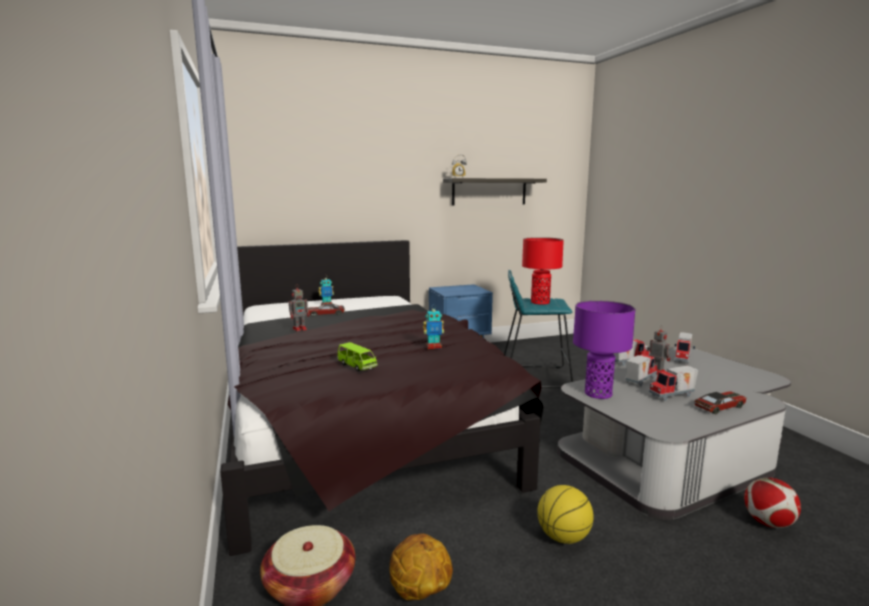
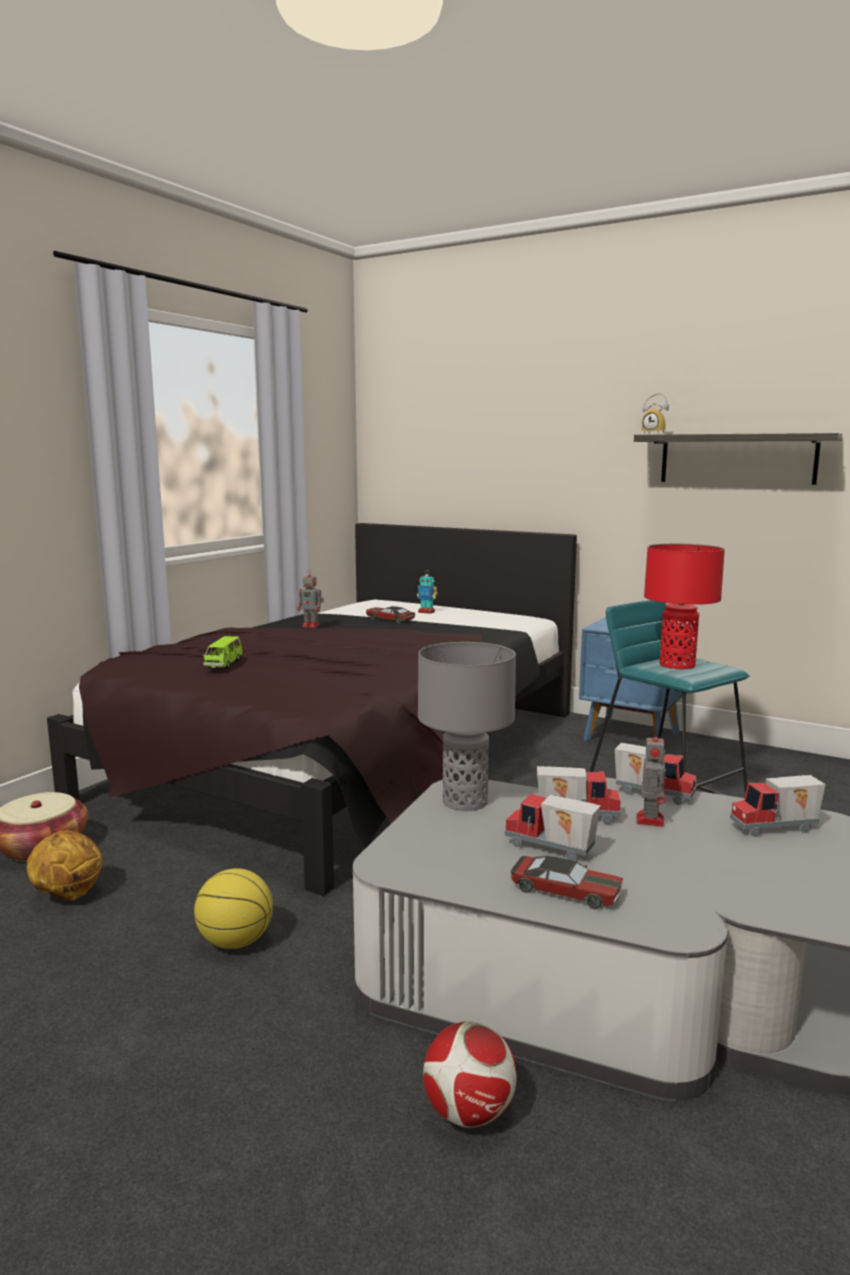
camera: 50 degrees right, 0 degrees up
toy robot [423,307,444,349] -> none
purple table lamp [573,300,635,399] -> grey table lamp [418,642,516,811]

